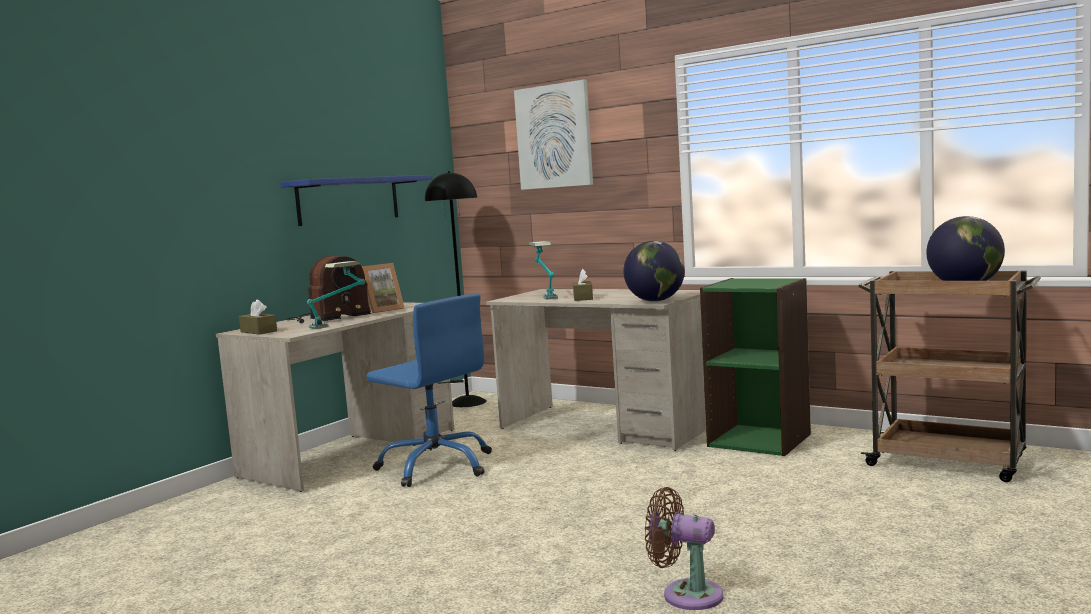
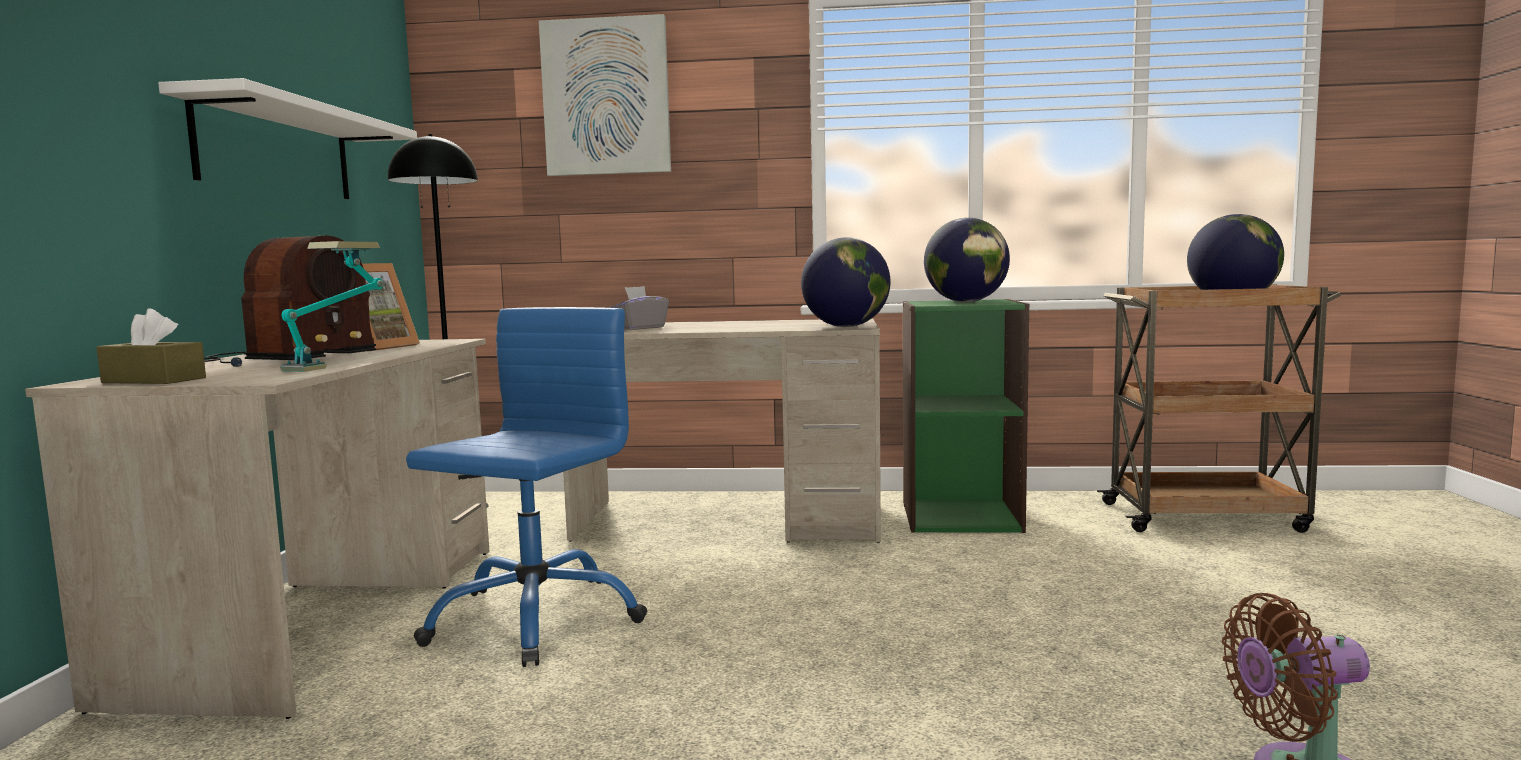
camera: 30 degrees left, 0 degrees up
blue shelf [280,175,432,226] -> white shelf [158,78,417,199]
blue office chair [366,293,492,487] -> blue office chair turned 75 degrees counterclockwise [406,307,647,667]
table lamp [529,241,558,300] -> grey tissue box [609,286,669,330]
brown tissue box [573,269,593,301] -> none
none -> globe [924,218,1010,302]

